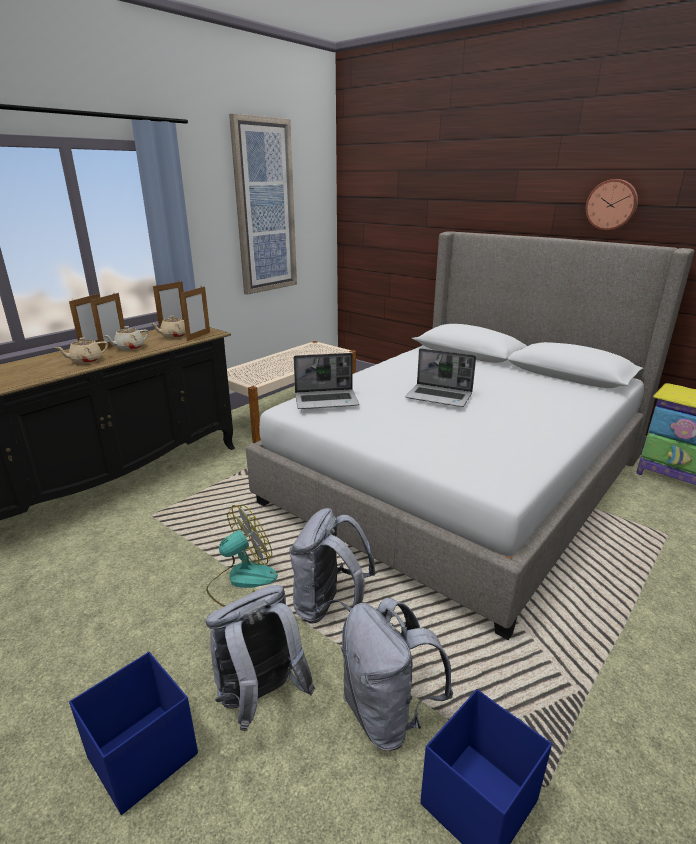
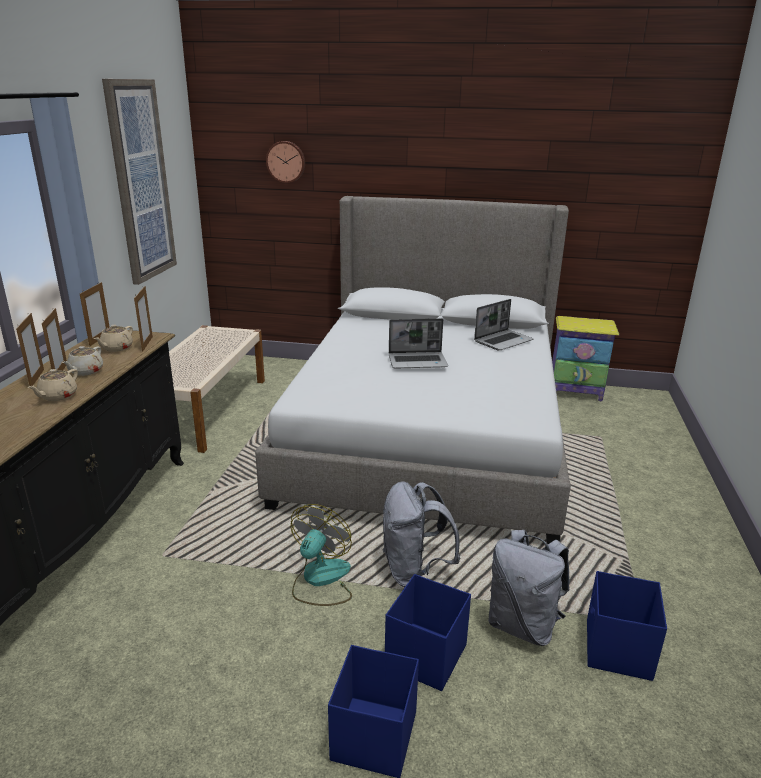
camera: 30 degrees left, 0 degrees up
grey backpack [206,585,315,731] -> blue storage box [385,574,471,691]
laptop [294,353,359,409] -> laptop moved to [474,299,533,350]
wall clock [585,179,638,231] -> wall clock moved to [266,141,305,183]

